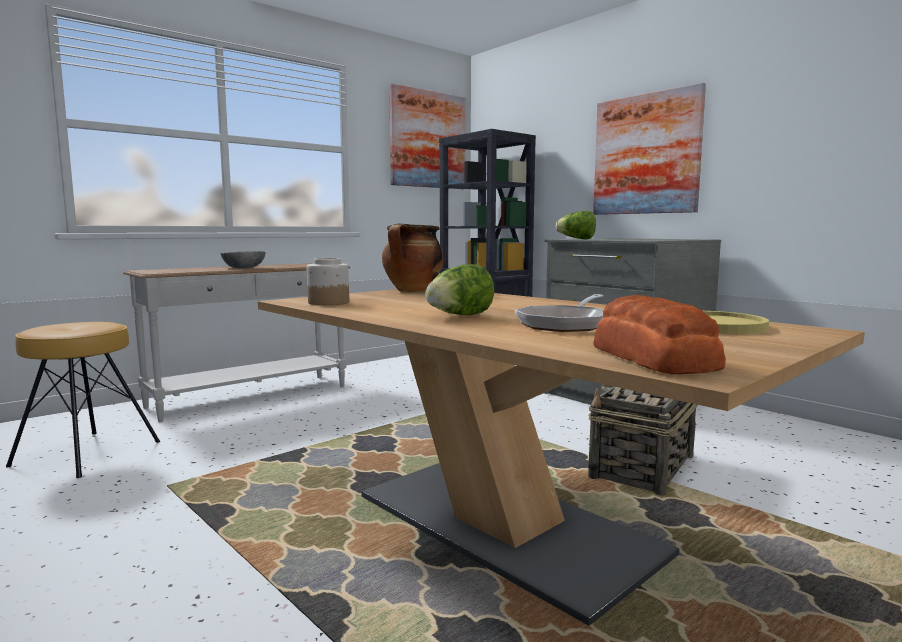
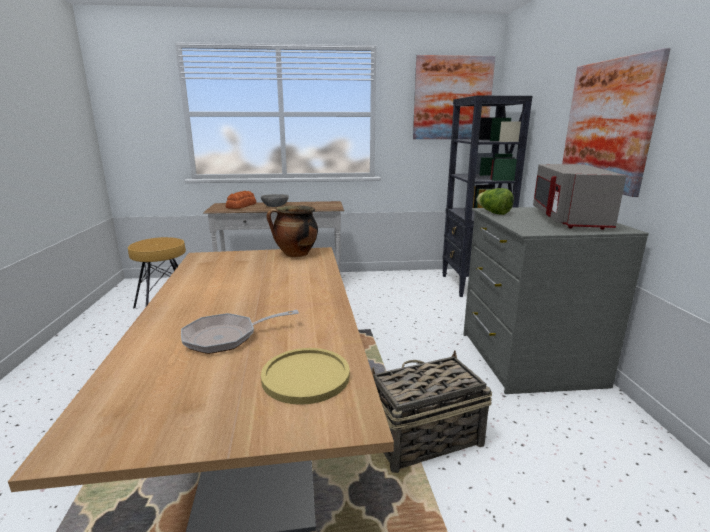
camera: 35 degrees right, 10 degrees up
jar [307,258,349,305] -> none
lettuce [425,264,494,315] -> none
bread [593,295,726,374] -> bread moved to [226,191,257,209]
none -> grey microwave [533,164,626,229]

